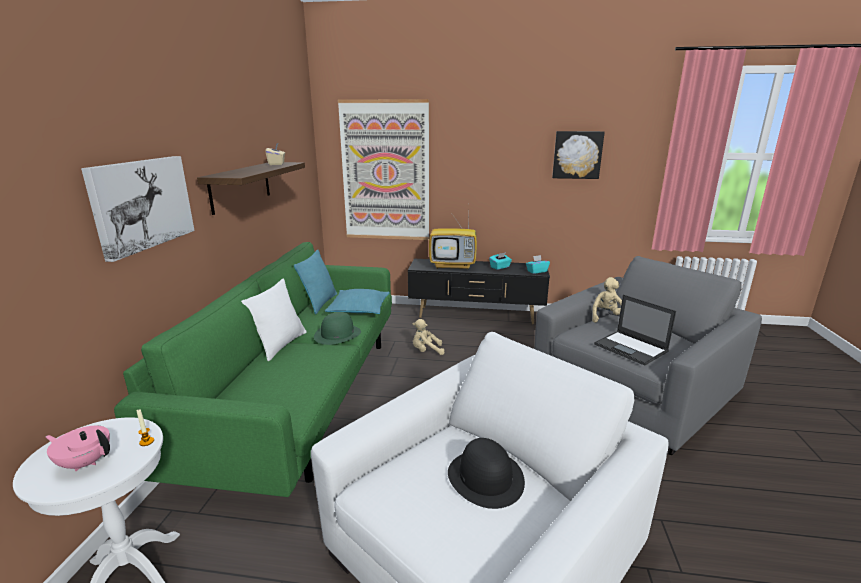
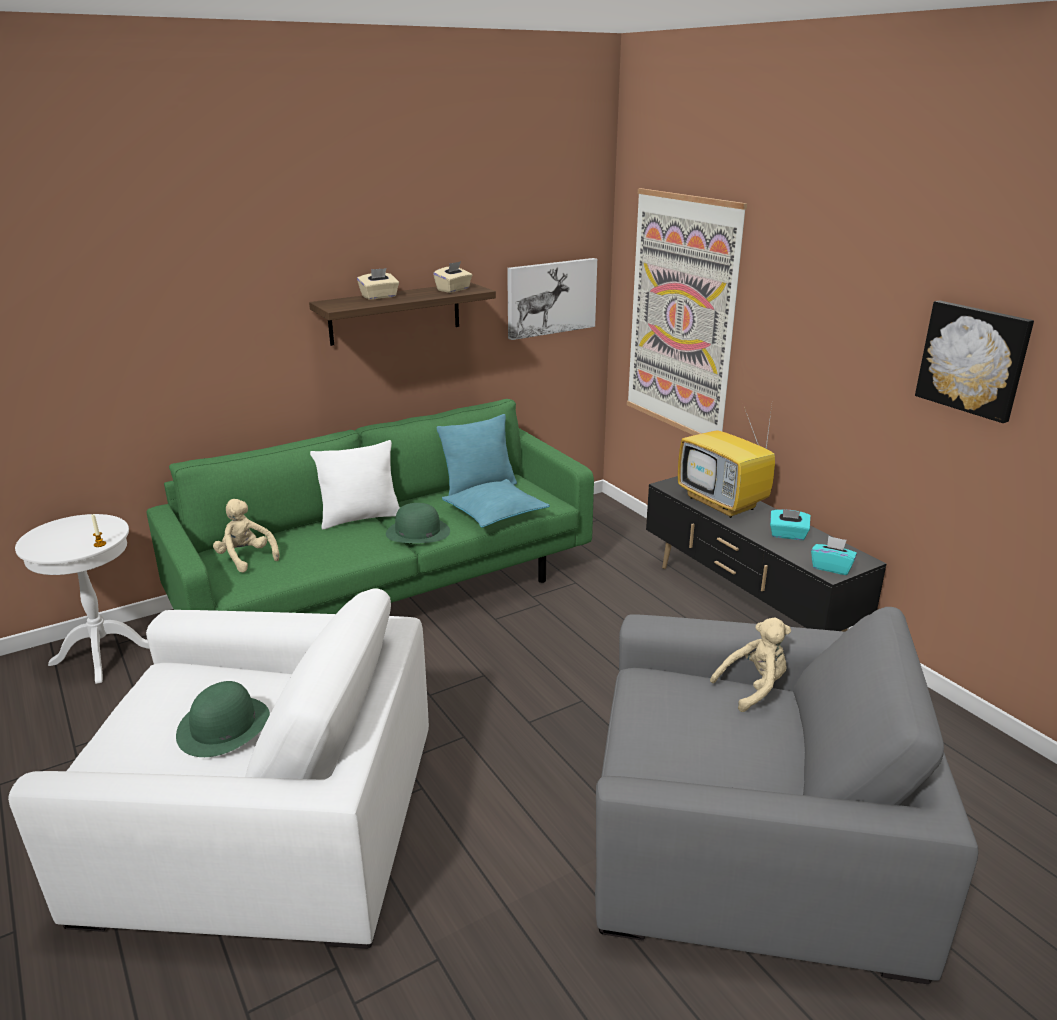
camera: 50 degrees right, 5 degrees up
pink teapot [46,426,110,471] -> none
picture [81,156,195,262] -> picture moved to [507,258,597,340]
beige plush toy [413,319,444,355] -> beige plush toy moved to [213,499,280,573]
black hat [448,438,525,509] -> green hat [176,681,270,757]
laptop [594,295,676,366] -> none
none -> beige tissue box [357,268,399,300]

